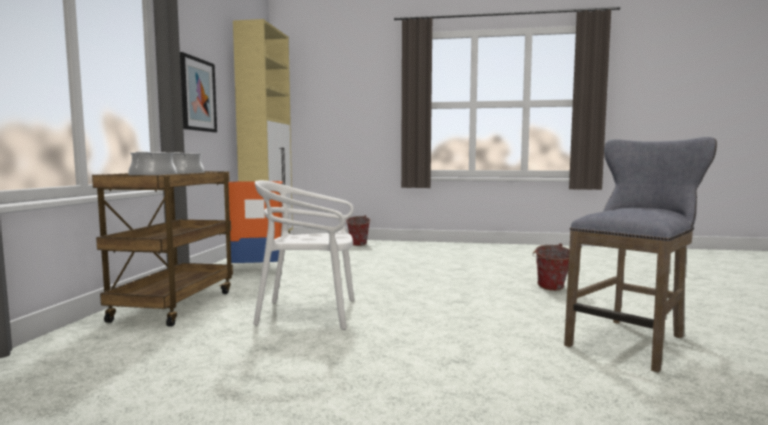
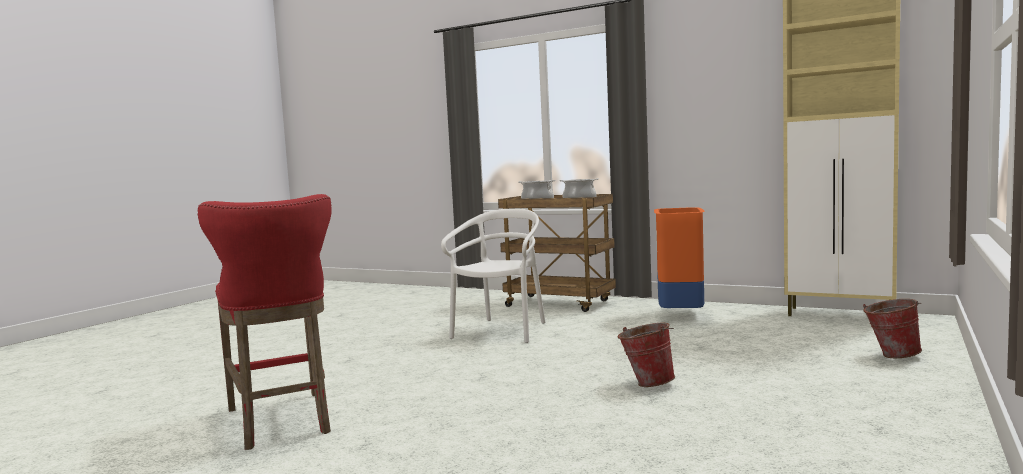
camera: 110 degrees right, 0 degrees up
picture [180,52,217,132] -> none
bucket [533,243,569,291] -> bucket moved to [617,323,675,387]
grey stool [564,137,717,372] -> red stool [197,194,332,450]

